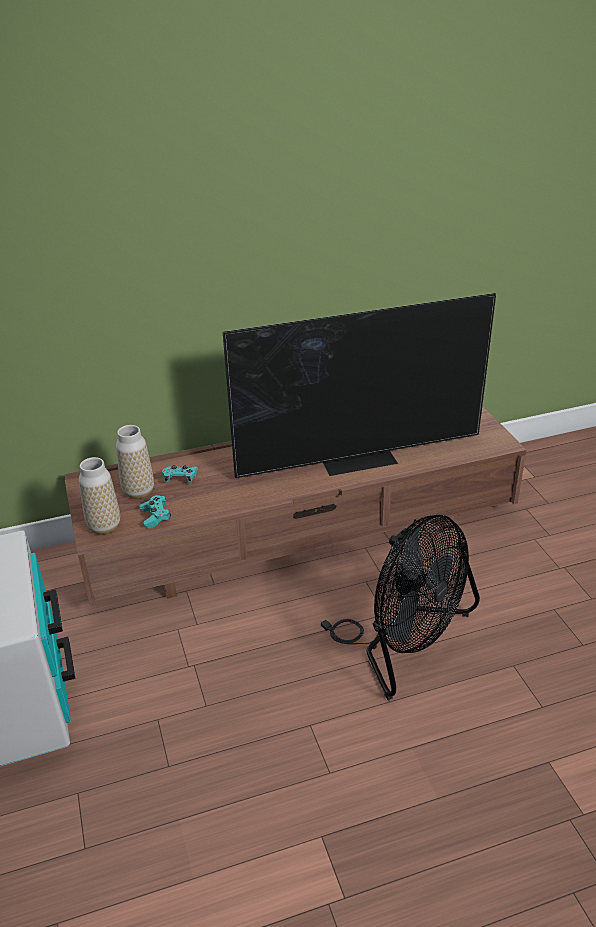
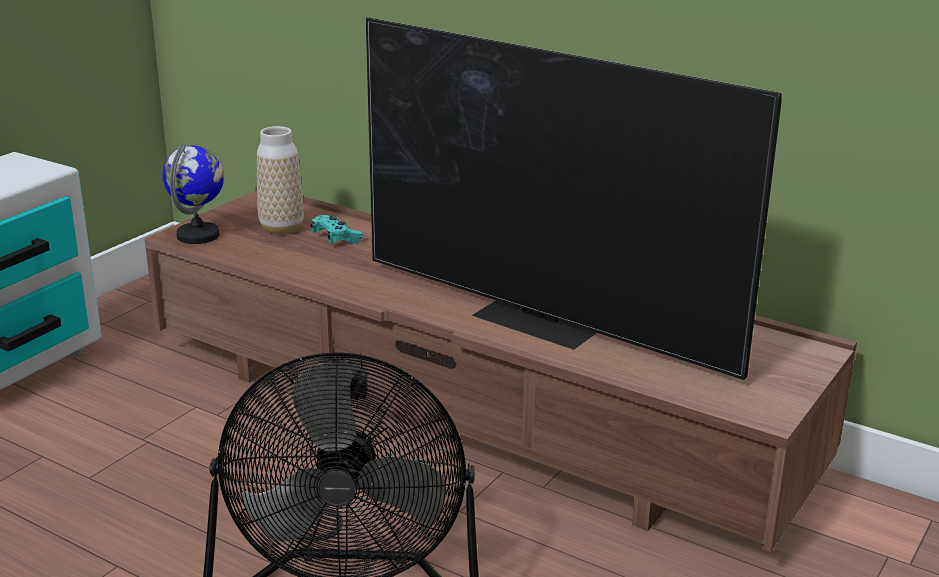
camera: 50 degrees right, 10 degrees down
vase [79,457,120,534] -> globe [163,143,224,244]
turquoise game controller [139,495,171,529] -> none

